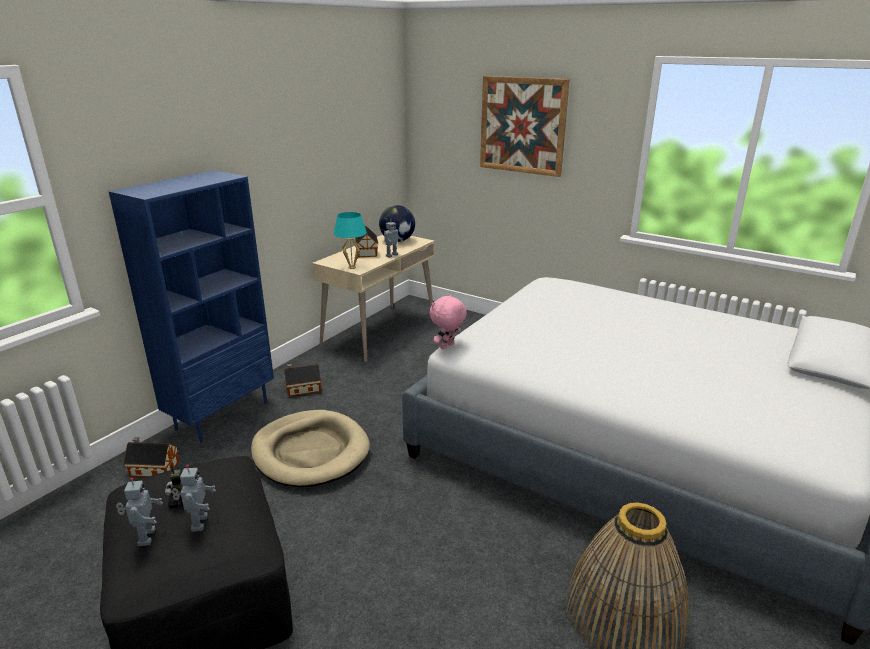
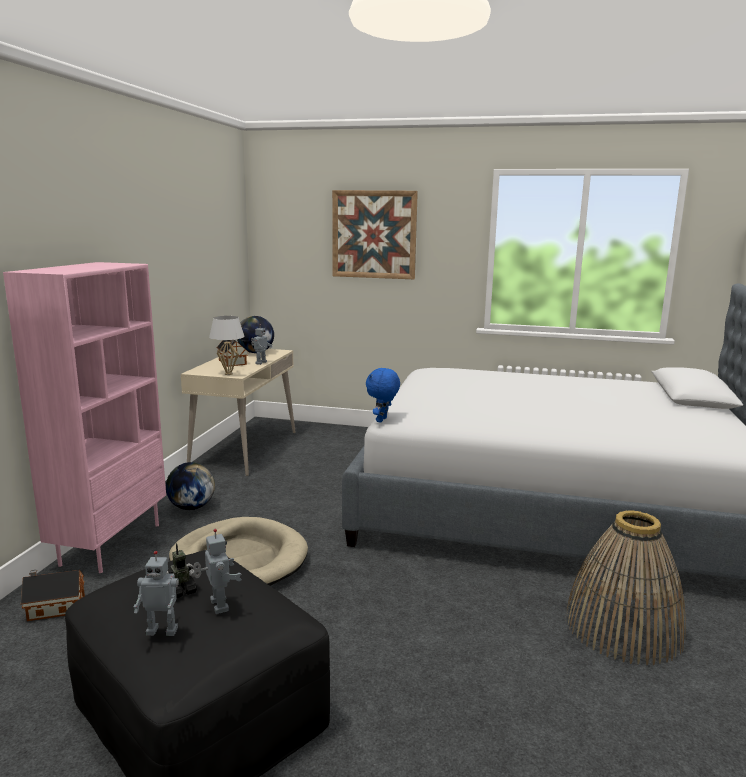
camera: 20 degrees left, 10 degrees down
blue bookcase [109,170,274,443] -> pink bookcase [3,262,166,573]
toy robot [116,478,163,546] -> toy robot turned 120 degrees clockwise [134,551,179,636]
toy house [284,364,321,397] -> globe [166,462,215,510]
turquoise table lamp [334,212,367,269] -> white table lamp [209,316,245,375]
pink plush toy [430,294,467,349] -> blue plush toy [366,367,400,423]

